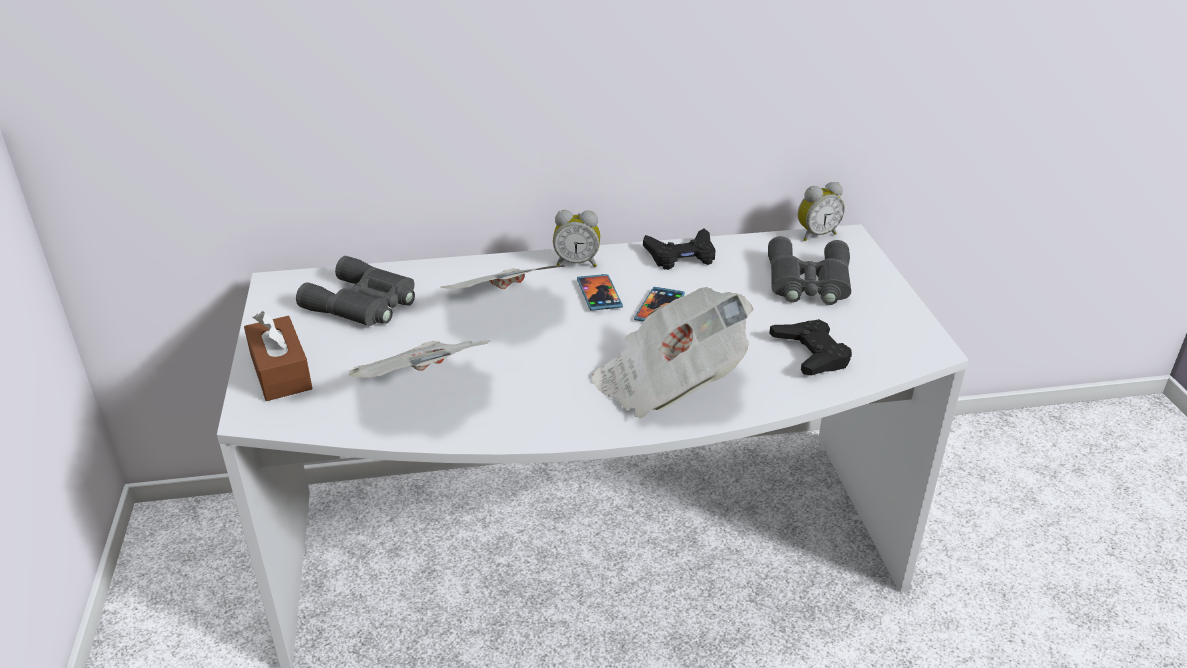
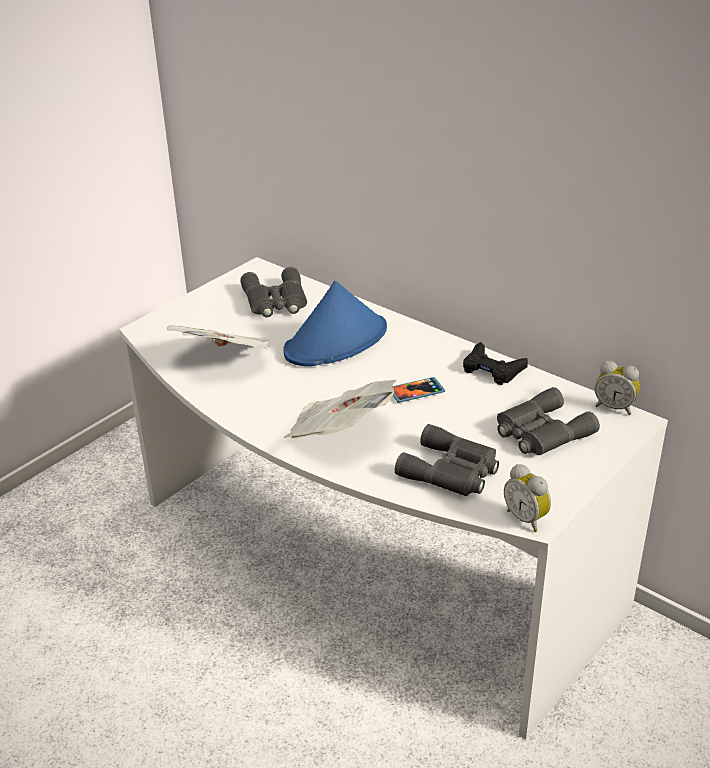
camera: 50 degrees right, 0 degrees up
brown tissue box [244,311,313,401] -> none
newspaper [440,265,565,289] -> blue hat [283,281,387,366]
alarm clock [553,210,600,267] -> alarm clock moved to [504,464,551,532]
phone [577,274,623,311] -> none
black game controller [769,319,852,375] -> grey binoculars [395,424,499,496]

